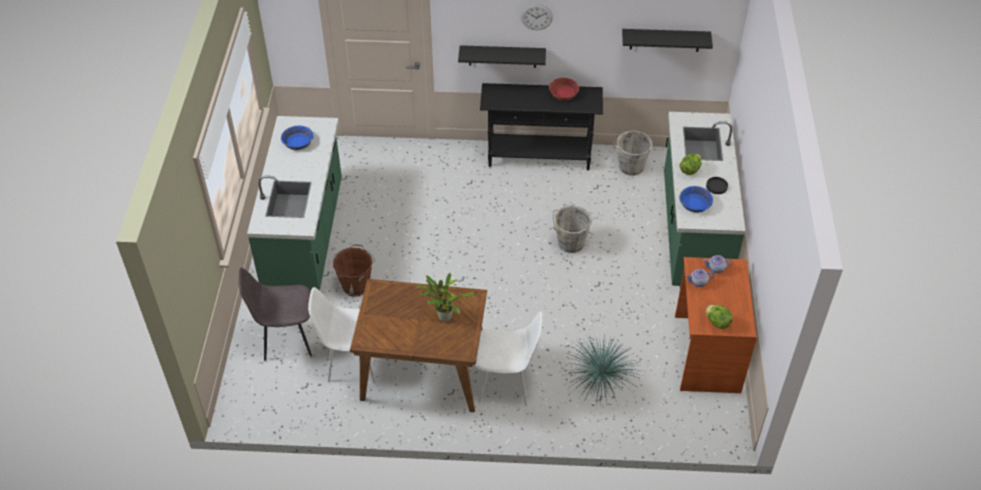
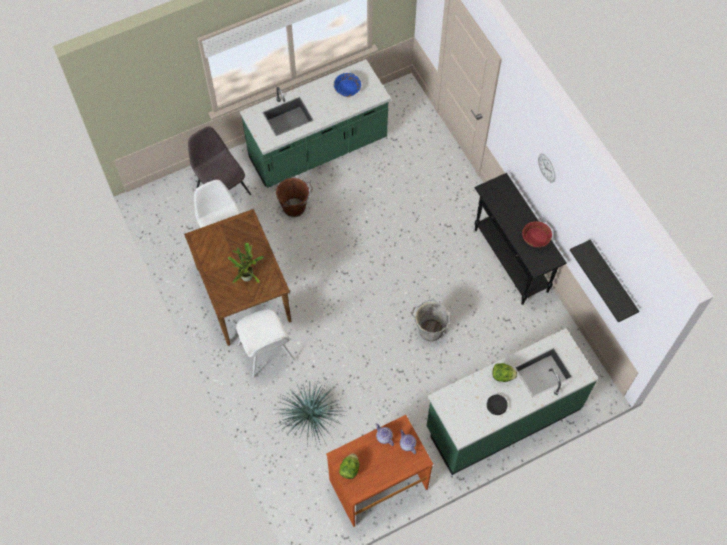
camera: 60 degrees right, 15 degrees up
black shelf [458,45,546,68] -> none
grey bucket [612,130,653,176] -> none
blue bowl [679,186,713,213] -> none

